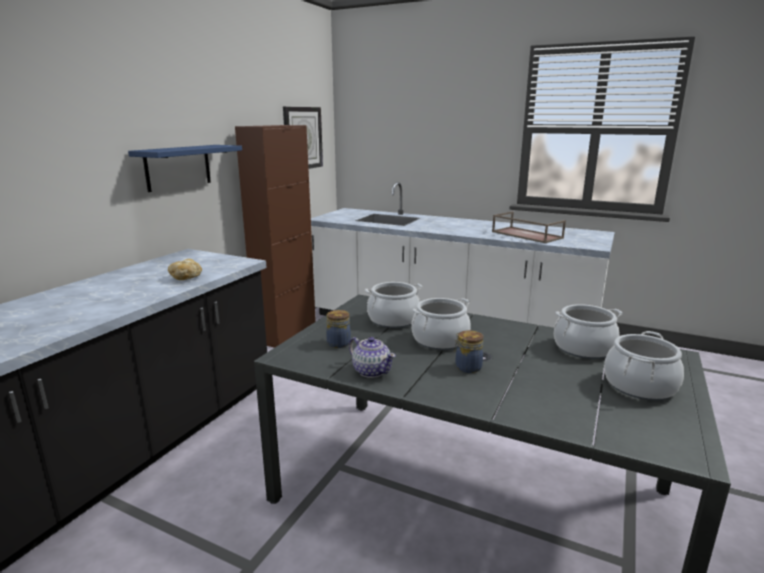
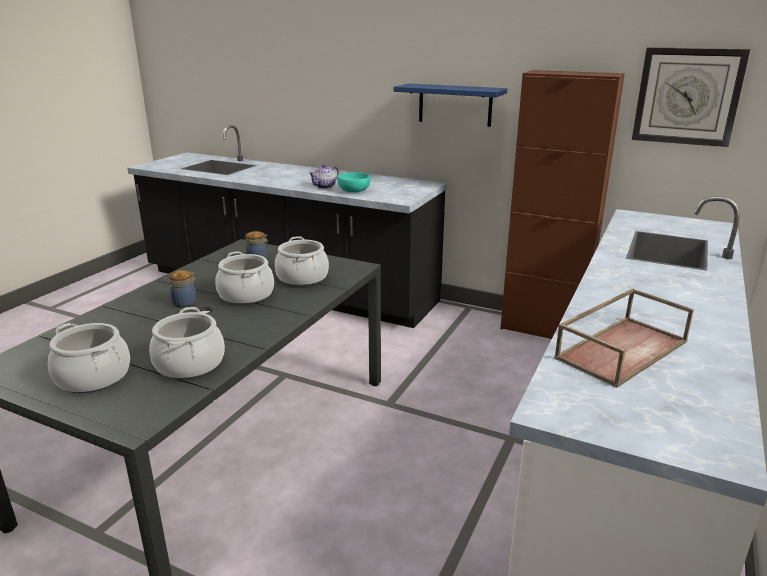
camera: 90 degrees right, 5 degrees up
bread [168,259,202,280] -> turquoise bowl [337,172,371,193]
teapot [349,337,396,378] -> teapot moved to [309,164,339,189]

